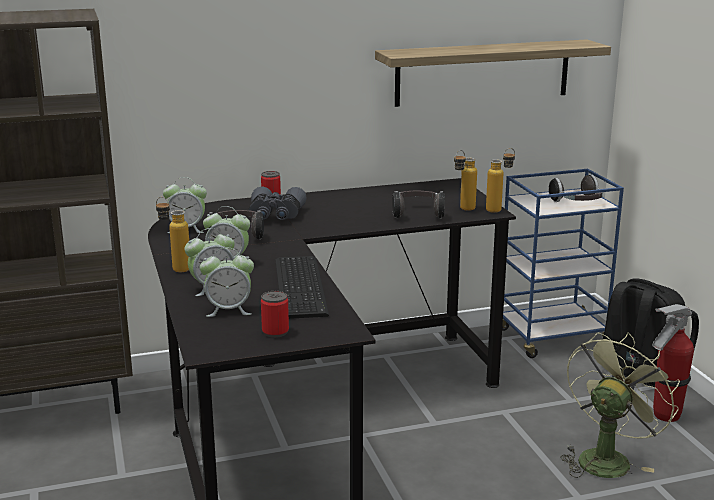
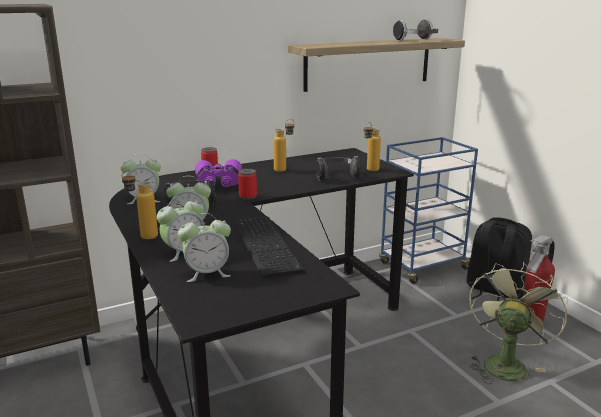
camera: 10 degrees left, 0 degrees up
grey binoculars [249,186,307,220] -> purple binoculars [195,159,242,187]
can [261,291,289,338] -> can moved to [238,168,257,200]
bottle [486,148,515,213] -> bottle moved to [273,119,294,172]
headphones [549,174,603,202] -> headphones moved to [393,19,438,41]

